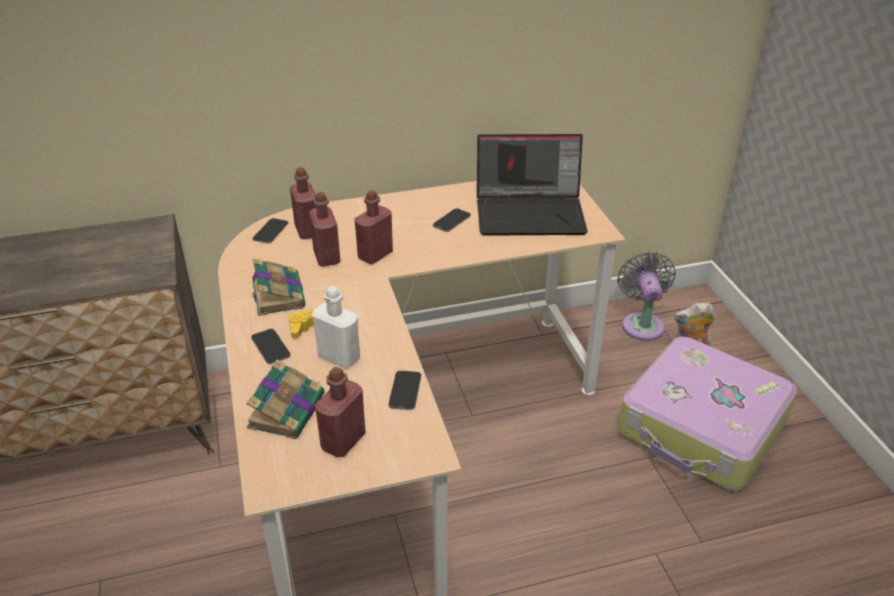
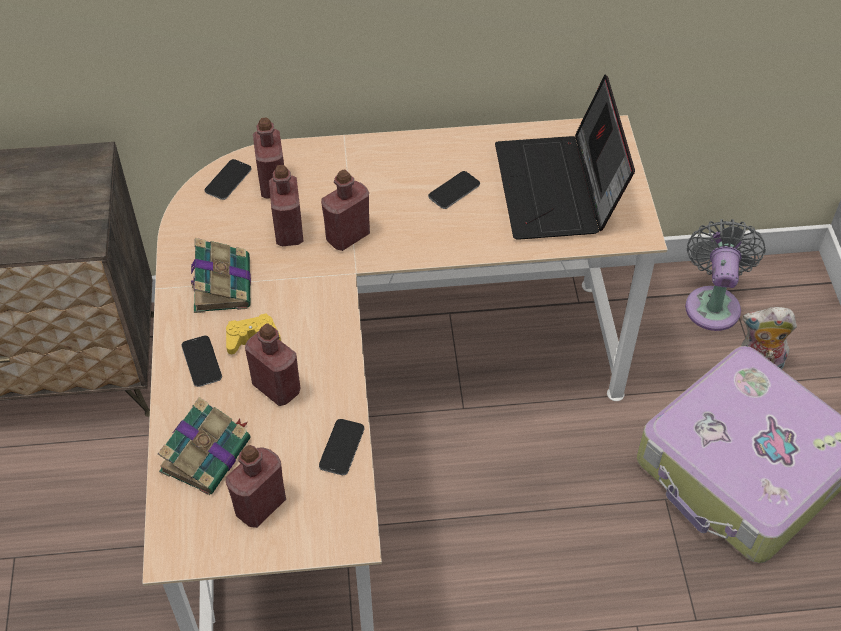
camera: 10 degrees right, 15 degrees up
white bottle [312,286,360,369] -> red bottle [245,323,301,406]
laptop [477,134,588,236] -> laptop turned 75 degrees clockwise [495,75,635,240]

